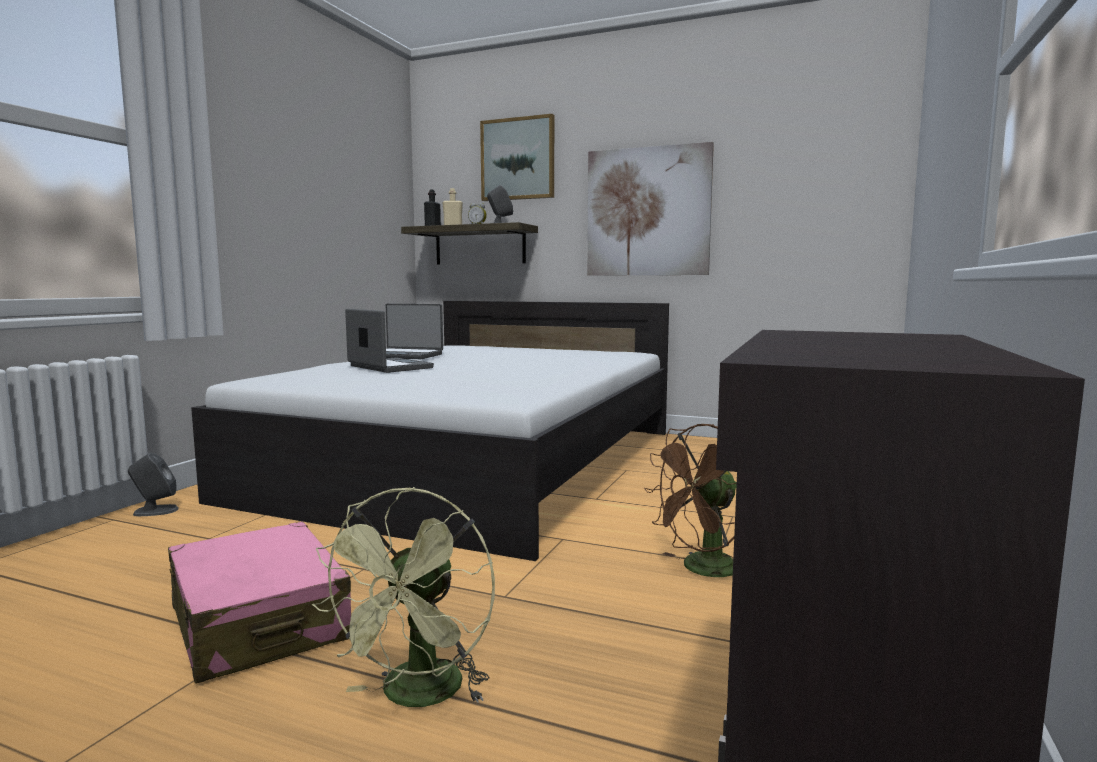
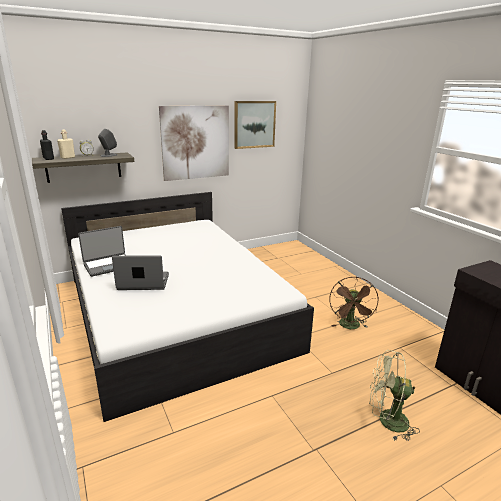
camera: 50 degrees left, 15 degrees up
grey speaker [128,453,179,516] -> none
pink suitcase [168,521,351,684] -> none
green fan [312,487,495,707] -> green fan turned 135 degrees clockwise [369,350,420,441]
picture [480,114,554,201] -> picture moved to [234,101,276,149]

